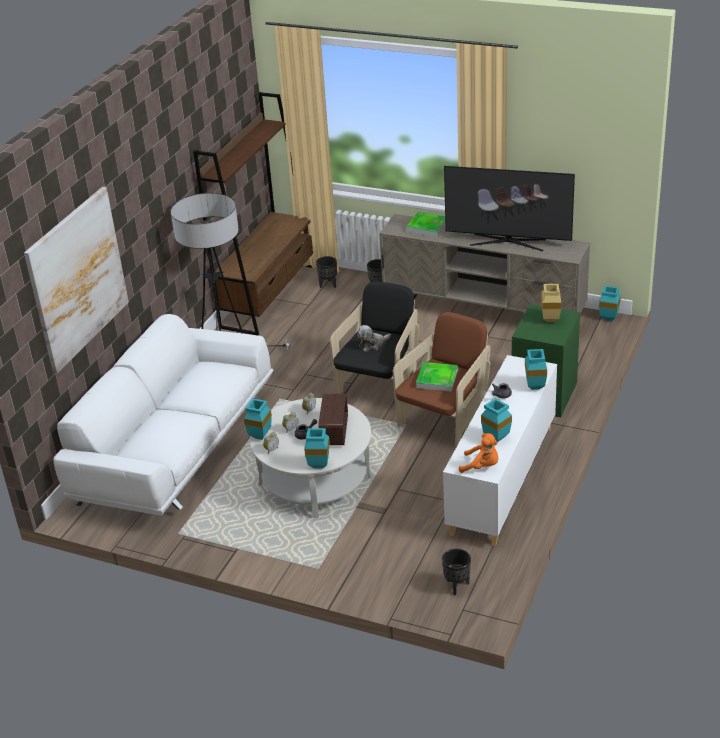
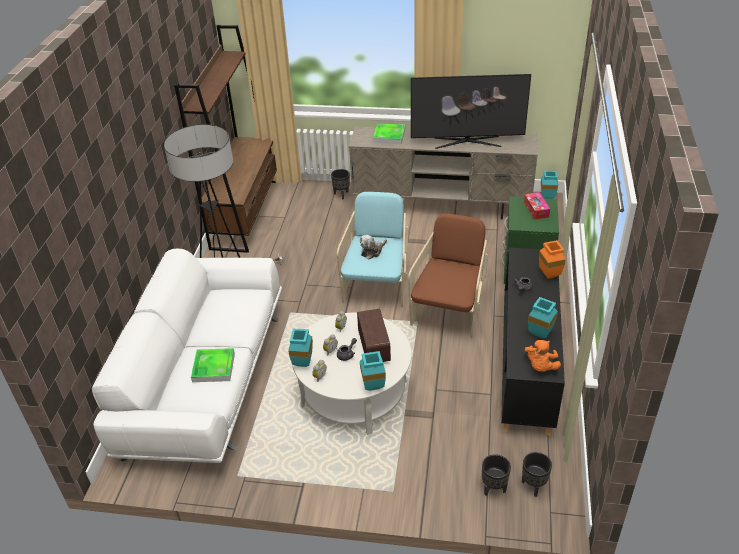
camera: 15 degrees left, 5 degrees up
picture [24,187,129,374] -> none
black planter [316,256,337,288] -> black planter moved to [482,454,511,496]
black armchair [330,281,419,394] -> turquoise armchair [337,192,408,307]
tray [416,362,458,392] -> tray moved to [191,348,235,382]
white cabinet [443,355,557,546] -> black cabinet [501,247,565,436]
orange plush toy [459,433,498,473] -> orange plush toy turned 105 degrees clockwise [525,340,561,372]
turquoise vase [525,349,547,390] -> orange vase [539,240,566,279]
beige vase [541,284,561,322] -> tissue box [524,192,550,220]

